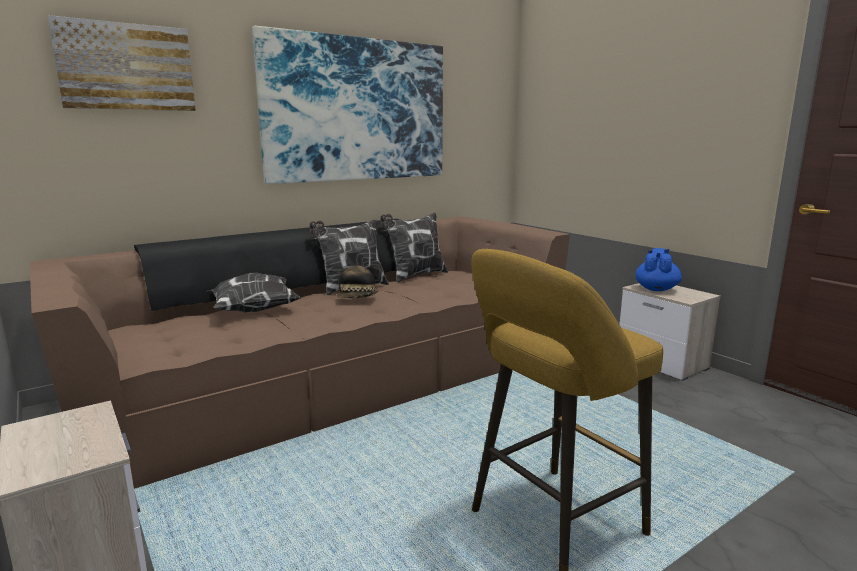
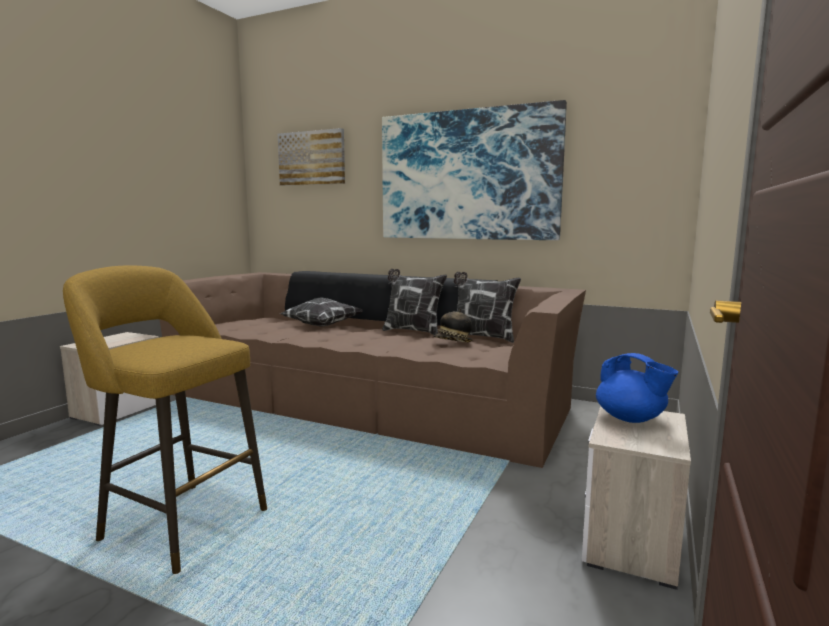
camera: 60 degrees right, 5 degrees down
hat [337,261,378,298] -> hat moved to [433,308,473,342]
blue teapot [635,248,682,291] -> blue teapot turned 60 degrees clockwise [596,353,678,423]

